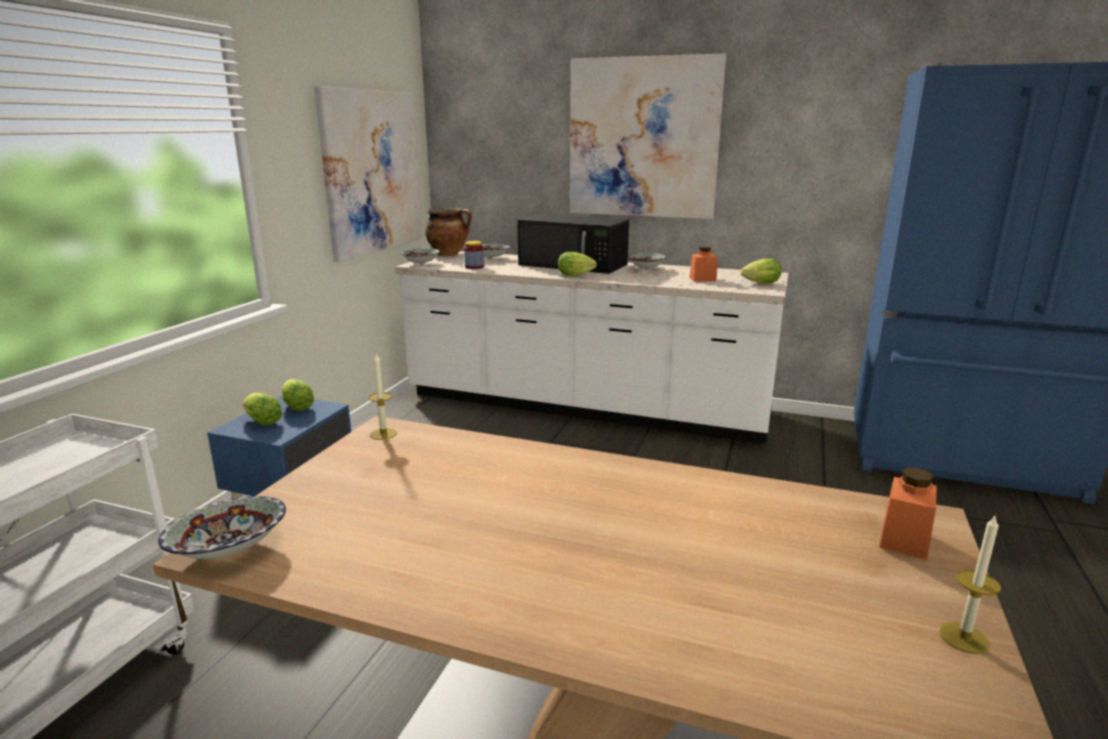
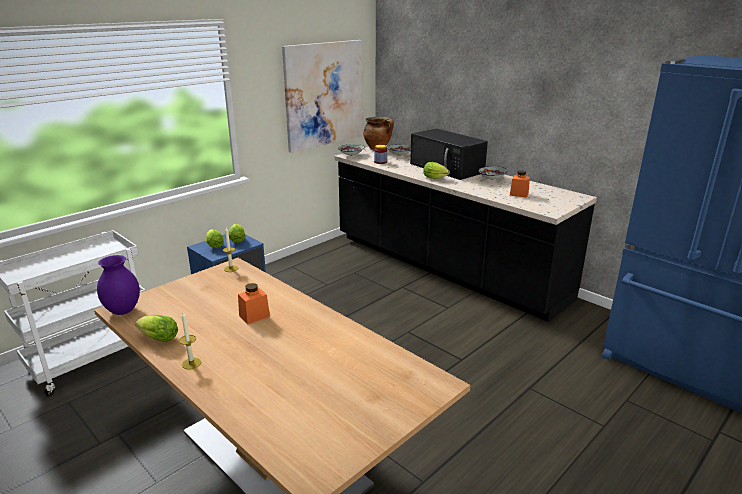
camera: 25 degrees right, 5 degrees up
bowl [158,496,286,559] -> purple vase [97,255,140,315]
white counter [395,251,789,444] -> black counter [335,147,597,322]
picture [570,54,726,219] -> none
lettuce [740,258,781,284] -> lettuce moved to [135,315,178,342]
orange jar [879,468,937,560] -> orange jar moved to [238,283,270,325]
candle [939,514,1001,654] -> candle moved to [179,312,201,370]

